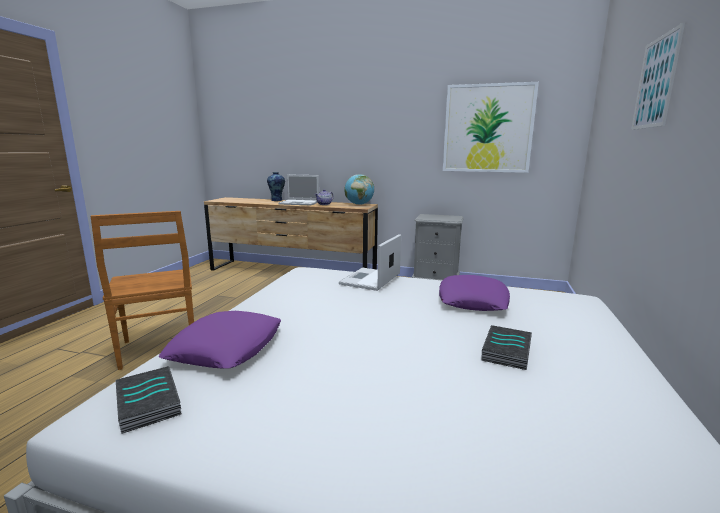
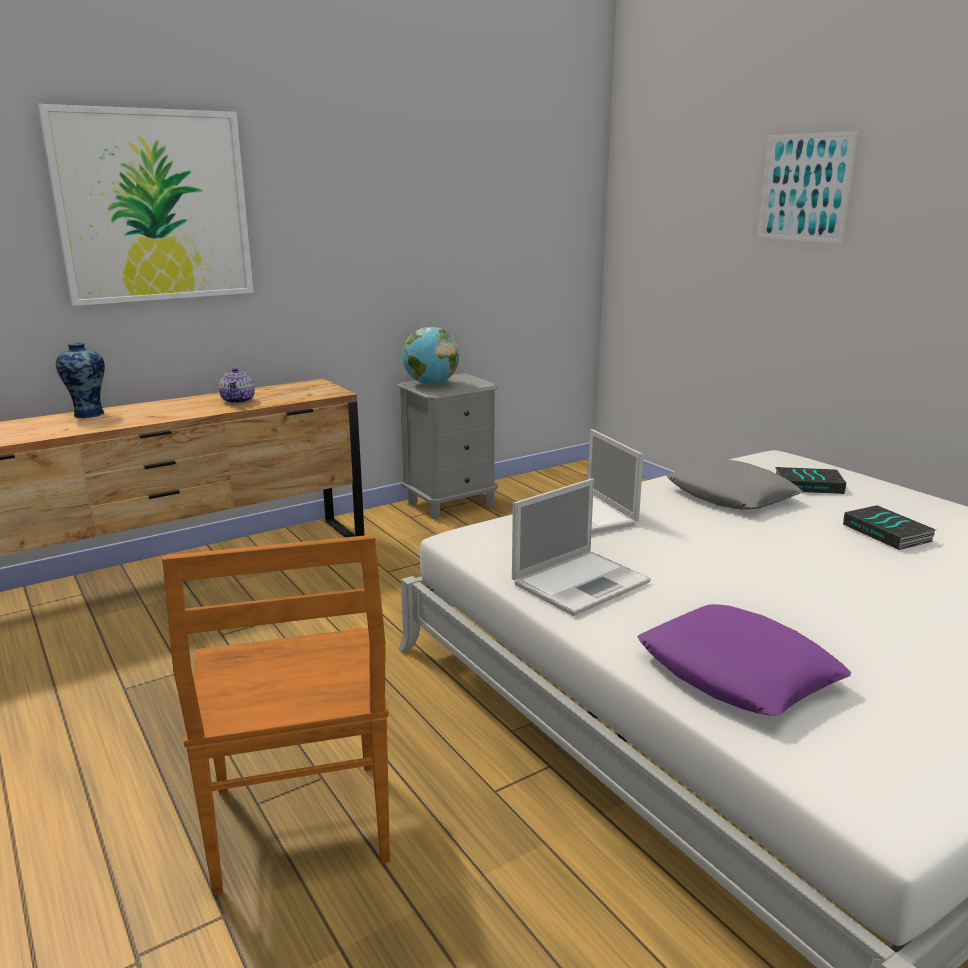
camera: 50 degrees left, 5 degrees up
brown chair [90,211,194,370] -> brown chair turned 60 degrees clockwise [162,535,390,896]
book [116,366,182,434] -> book moved to [775,467,846,494]
laptop [279,174,319,205] -> laptop moved to [512,479,651,616]
globe [344,174,374,205] -> globe moved to [402,327,459,385]
purple pillow [439,275,510,311] -> grey pillow [667,459,803,510]
picture [443,82,539,173] -> picture moved to [37,104,254,306]

